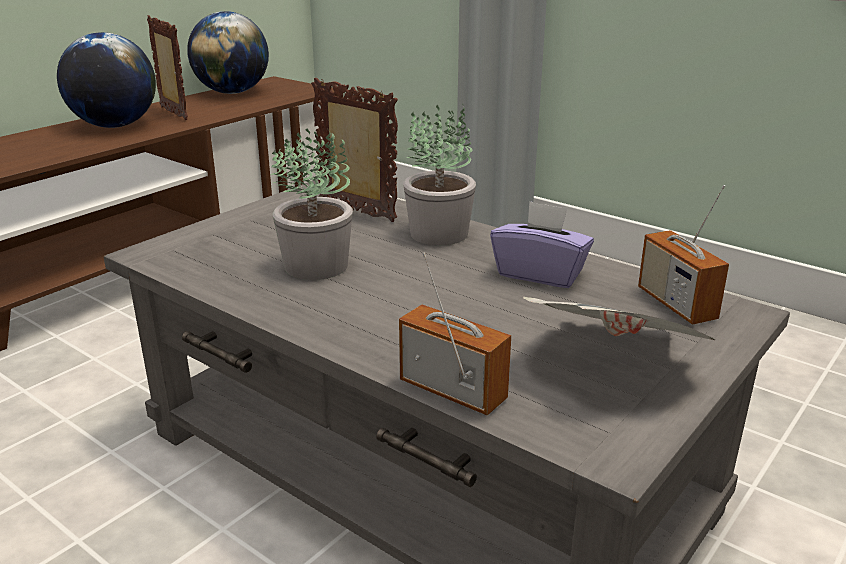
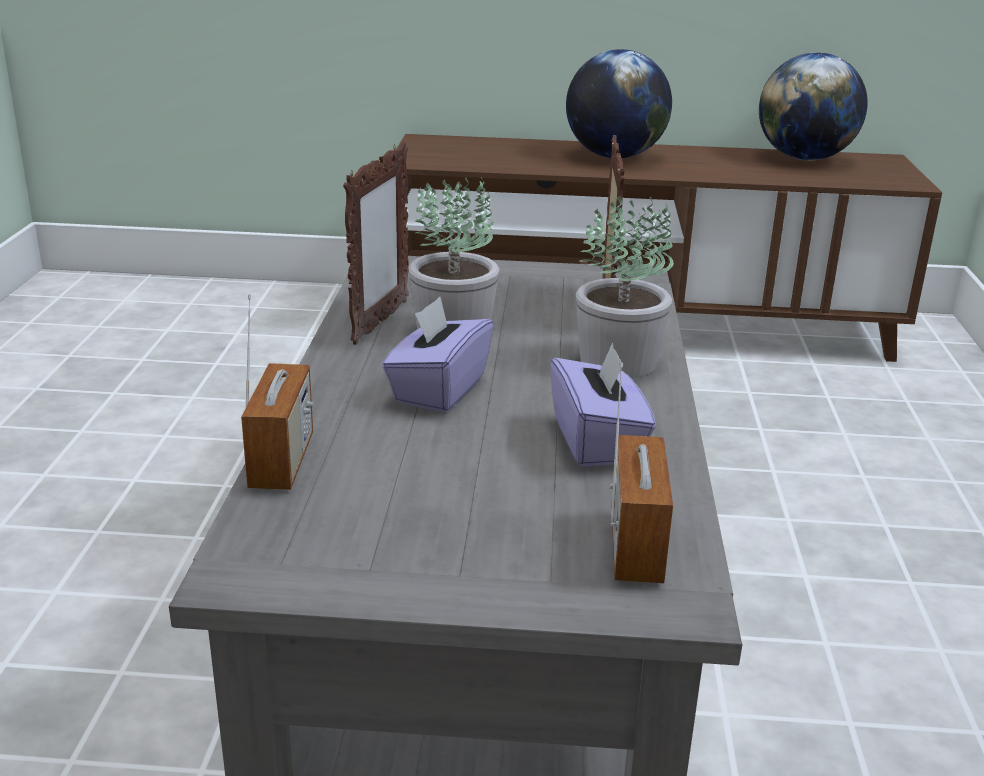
camera: 55 degrees right, 0 degrees up
picture frame [147,15,188,120] -> picture frame moved to [343,142,409,345]
newspaper [523,297,715,340] -> none
radio [638,185,729,324] -> radio turned 150 degrees clockwise [609,362,673,583]
none -> purple tissue box [382,297,494,412]

